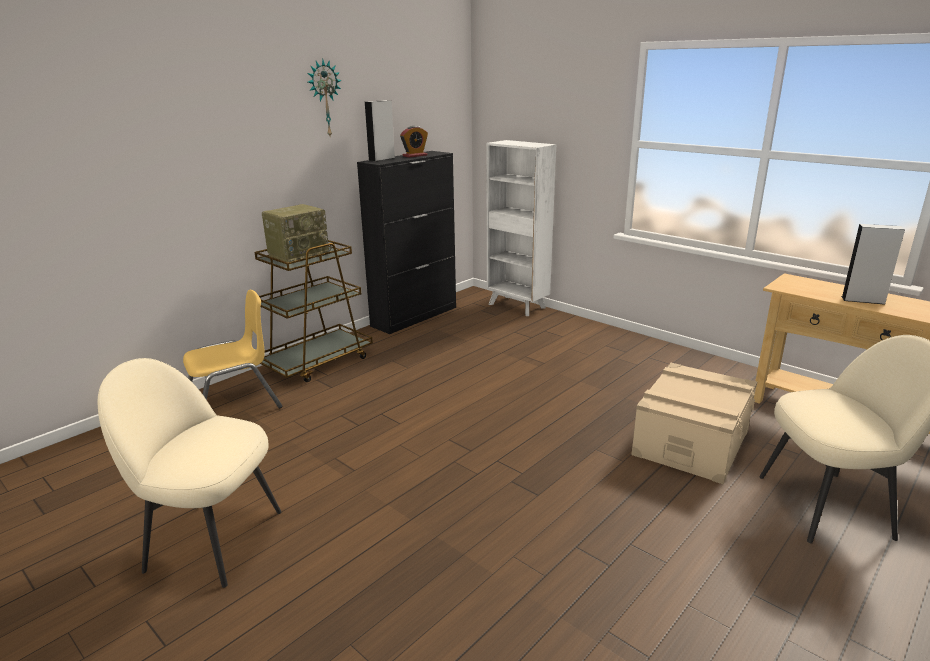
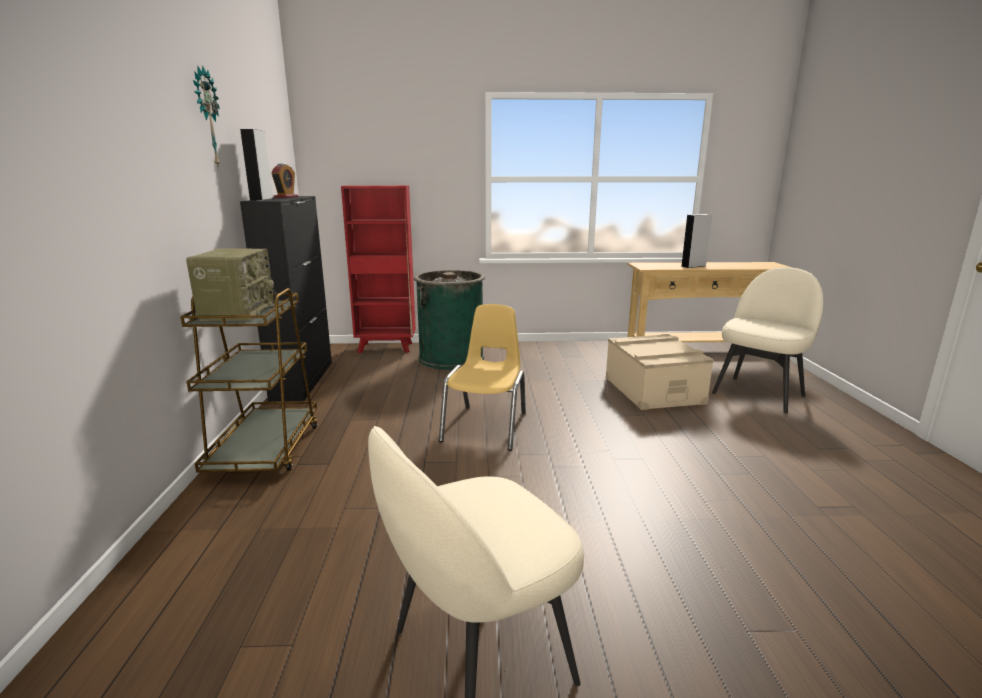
camera: 45 degrees left, 5 degrees down
yellow chair [183,290,282,408] -> yellow chair moved to [439,304,526,451]
white bookcase [487,140,556,316] -> red bookcase [341,185,416,353]
none -> green trash can [414,270,485,370]

